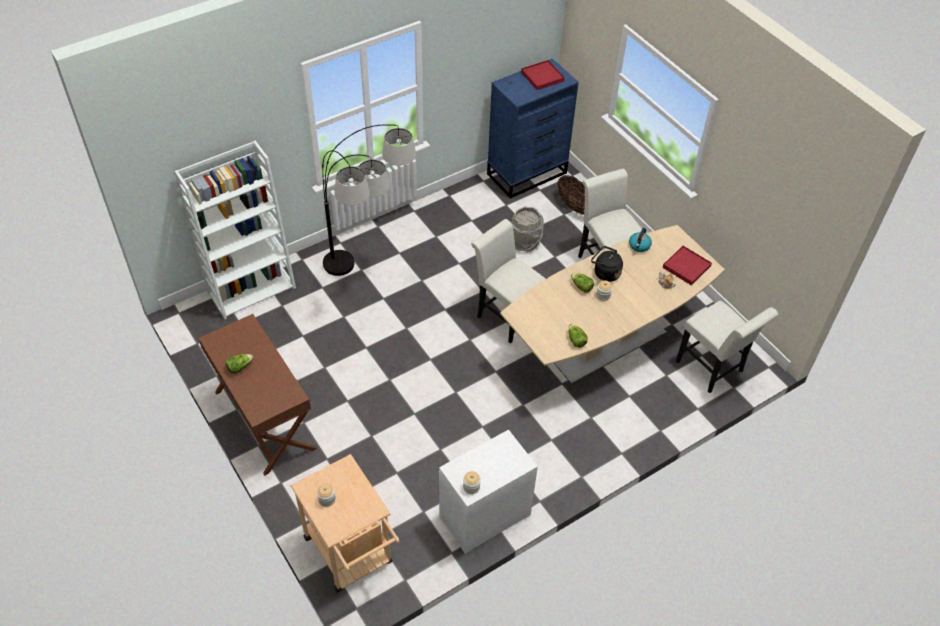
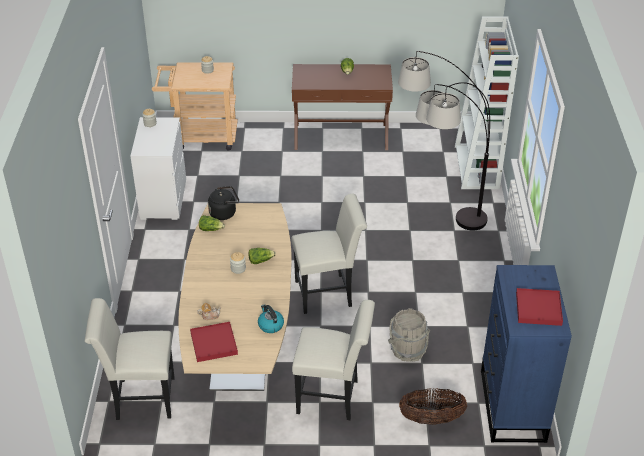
camera: 125 degrees right, 10 degrees down
black kettle [591,246,623,282] -> black kettle moved to [208,186,239,220]

